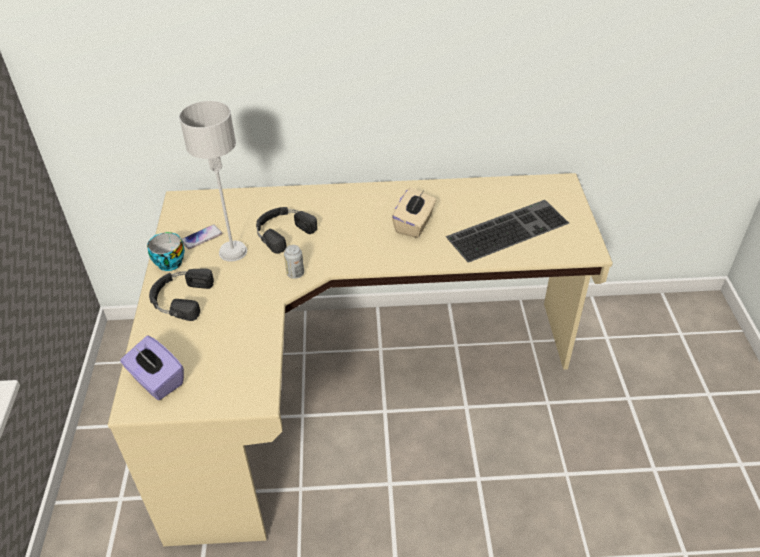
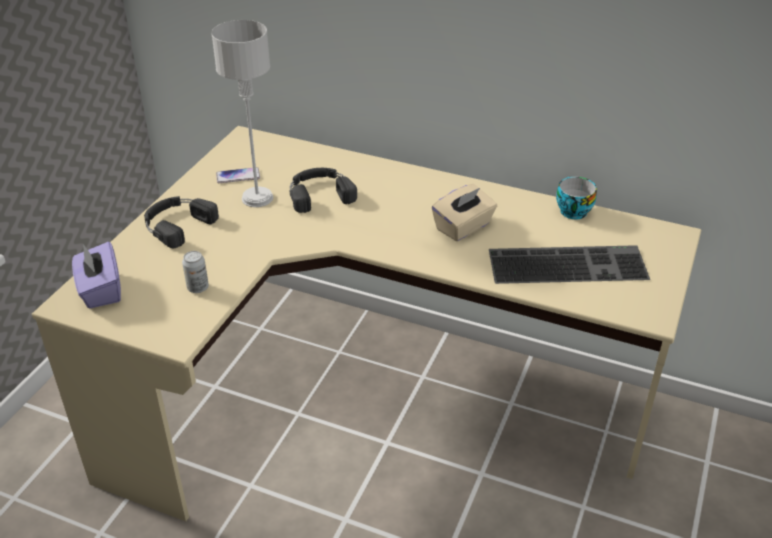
camera: 25 degrees right, 5 degrees down
cup [147,232,185,271] -> cup moved to [556,177,597,219]
can [284,245,304,279] -> can moved to [182,251,209,293]

